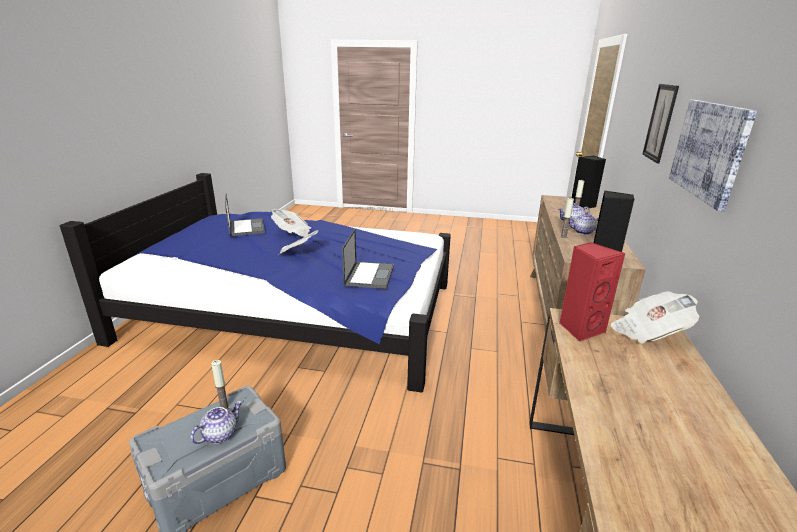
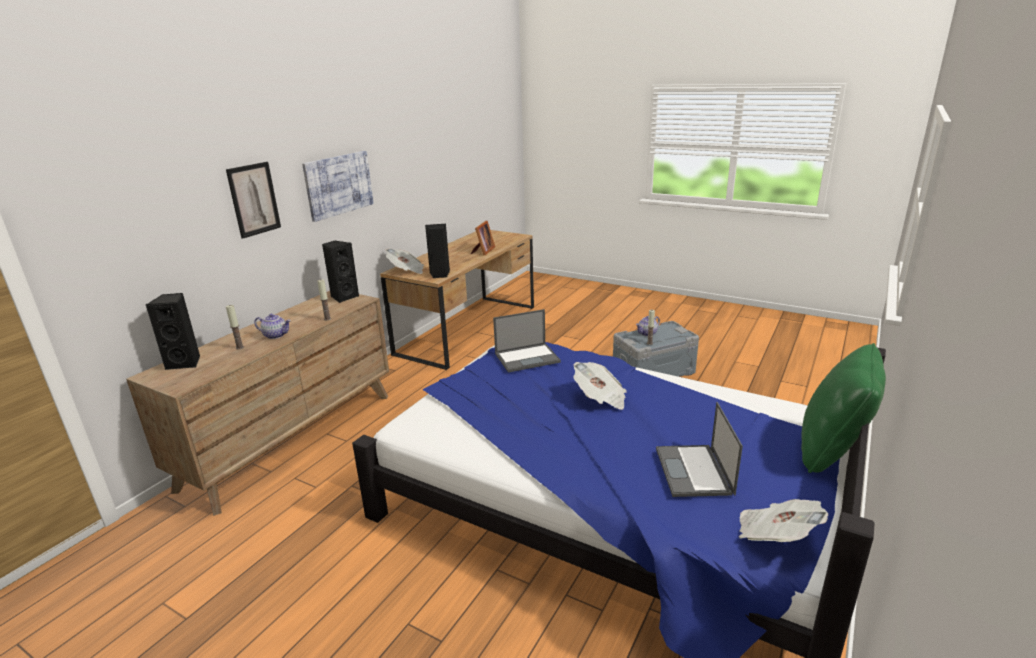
camera: 160 degrees left, 0 degrees up
newspaper [271,209,311,237] -> newspaper moved to [739,499,828,542]
laptop [342,229,394,289] -> laptop turned 135 degrees counterclockwise [493,309,561,373]
red speaker [559,242,625,342] -> black speaker [425,223,450,278]
teapot [569,212,599,235] -> none
none -> picture frame [471,221,495,255]
none -> green pillow [801,343,886,473]

